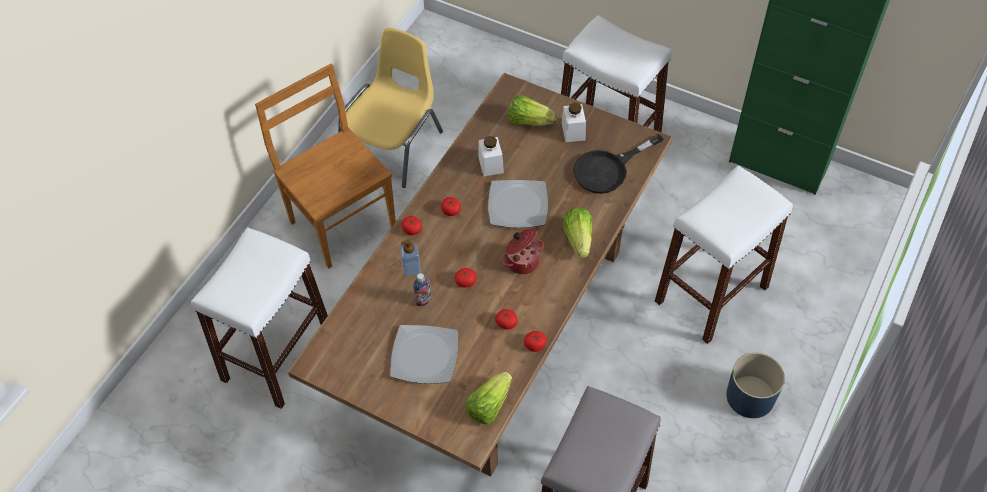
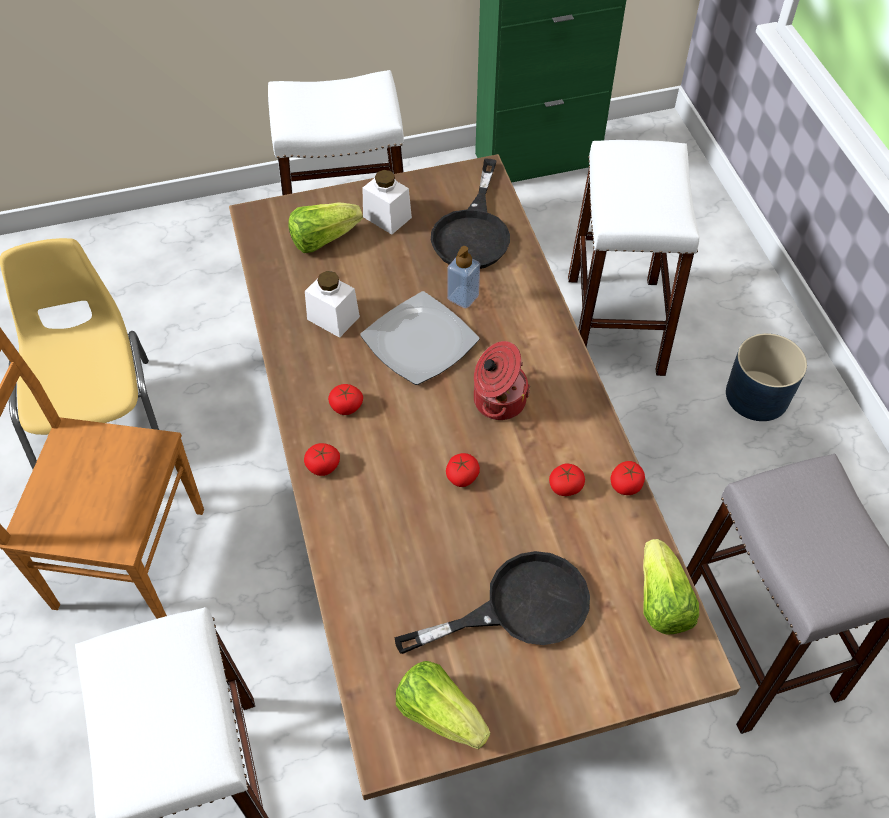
camera: 45 degrees left, 0 degrees up
plate [390,325,458,384] -> black frying pan [394,551,590,654]
soap dispenser [400,239,421,276] -> soap dispenser moved to [447,246,480,308]
bottle [414,273,431,306] -> none
lettuce [563,208,593,258] -> lettuce moved to [396,661,490,749]

